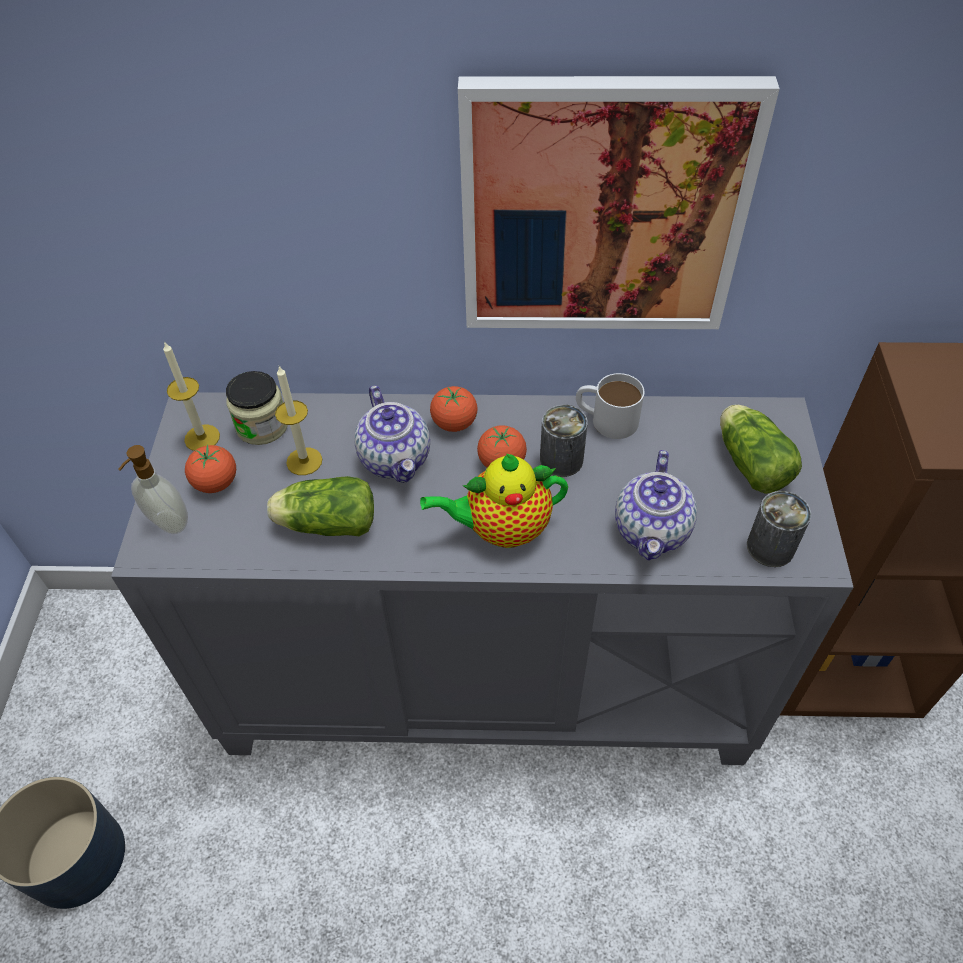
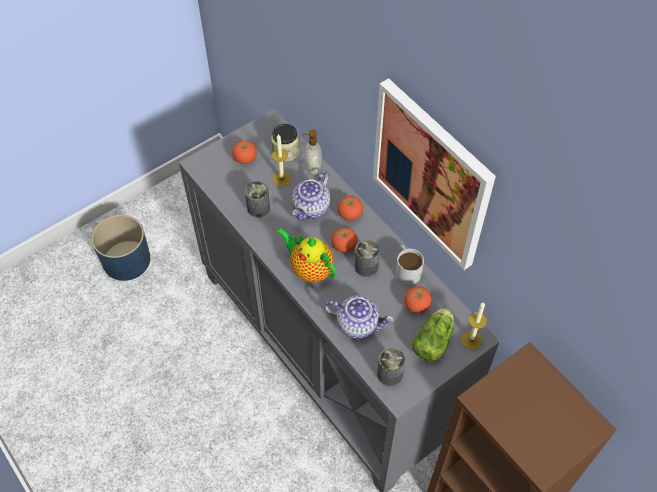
camera: 50 degrees right, 5 degrees up
soap dispenser [118,445,188,534] -> soap dispenser moved to [302,130,322,175]
candle [163,341,220,451] -> candle moved to [461,302,487,350]
lettuce [267,476,374,536] -> can [245,181,270,218]
teapot [615,450,697,560] -> teapot turned 135 degrees counterclockwise [324,296,394,339]
none -> tomato [404,286,432,313]

